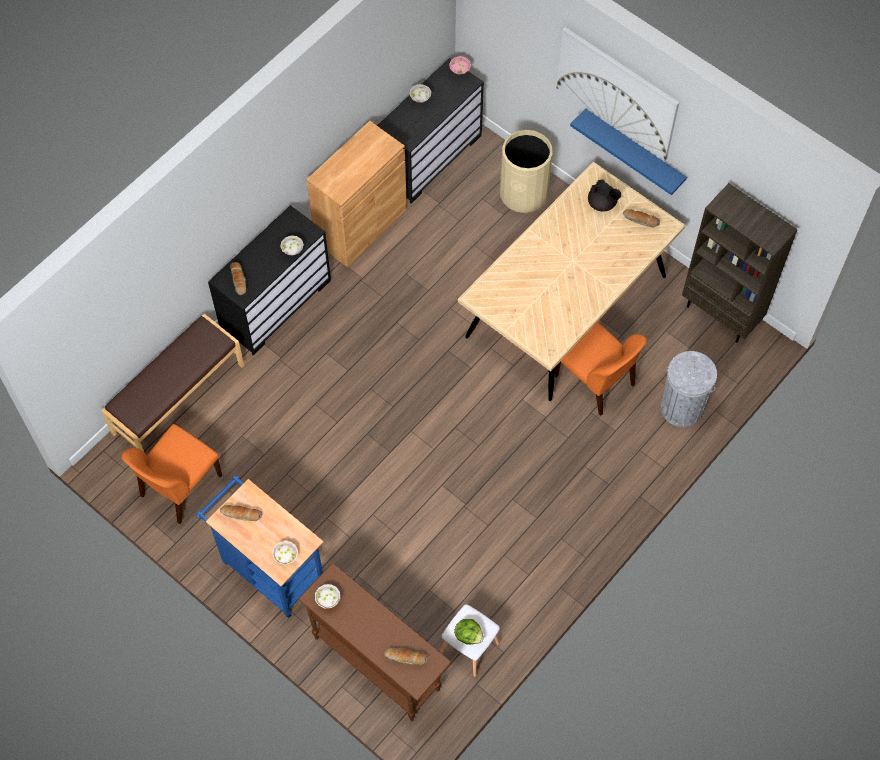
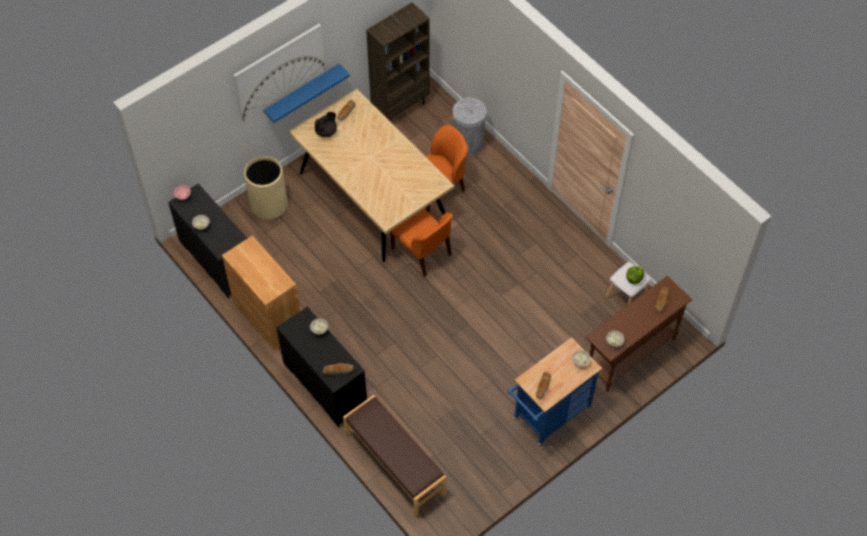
camera: 80 degrees left, 5 degrees down
orange chair [121,424,222,524] -> orange chair moved to [390,209,453,277]

